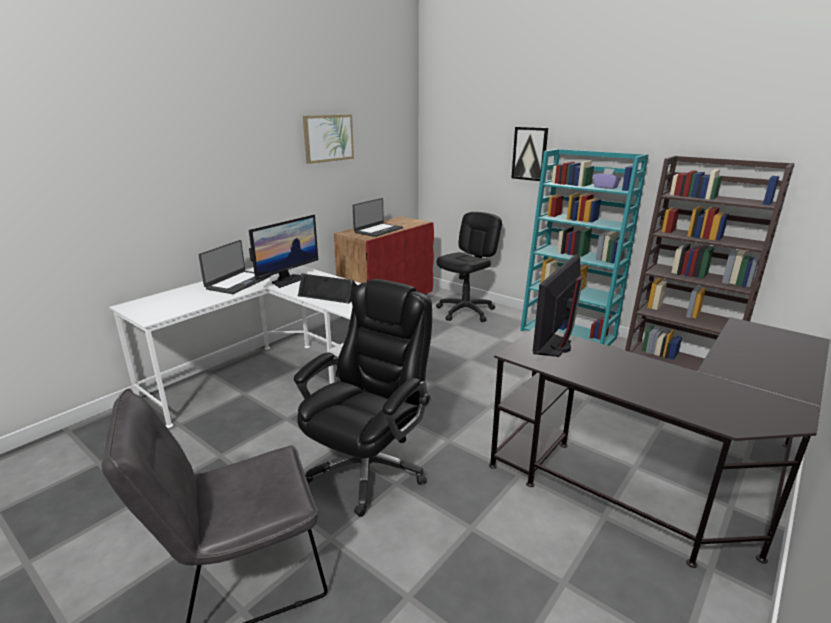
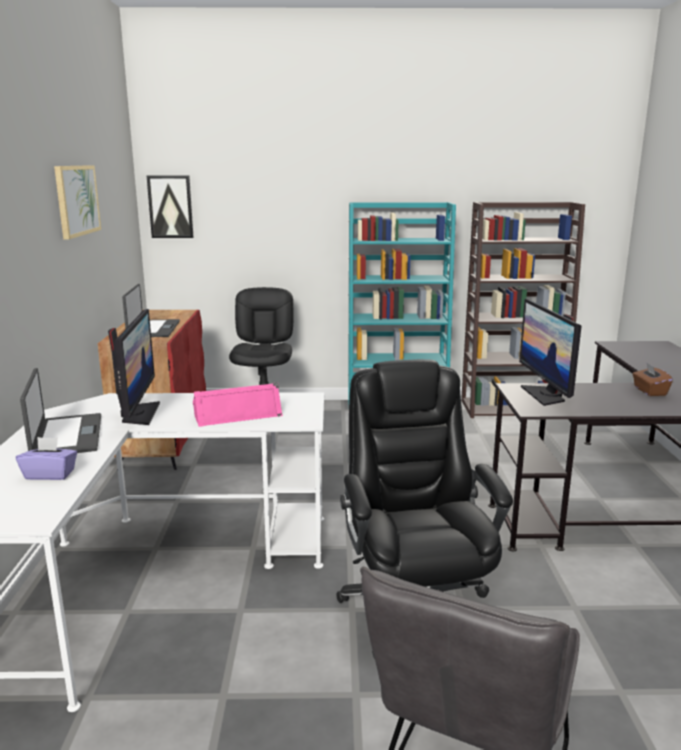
camera: 40 degrees left, 5 degrees down
black speaker [298,273,358,304] -> pink speaker [193,382,283,427]
picture [511,127,548,181] -> picture moved to [147,175,193,238]
purple tissue box [593,168,621,189] -> purple tissue box moved to [16,437,77,480]
none -> brown tissue box [633,363,673,396]

